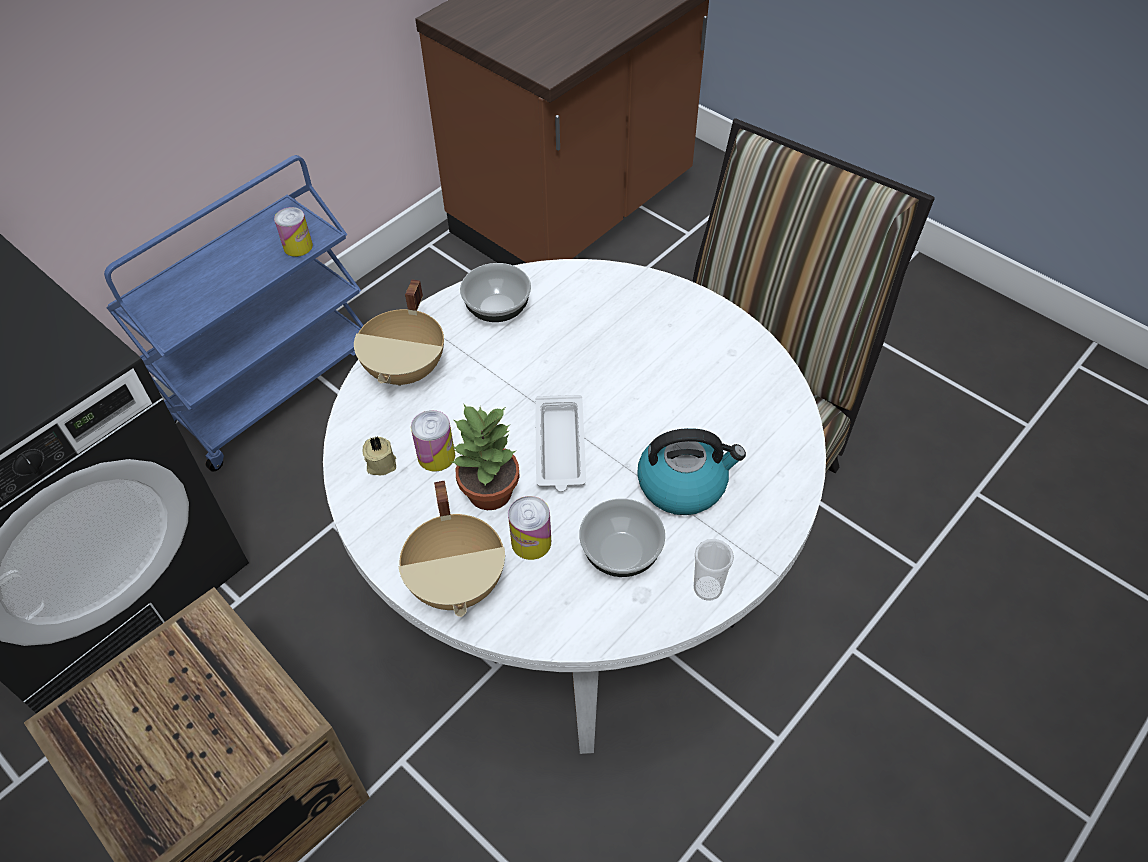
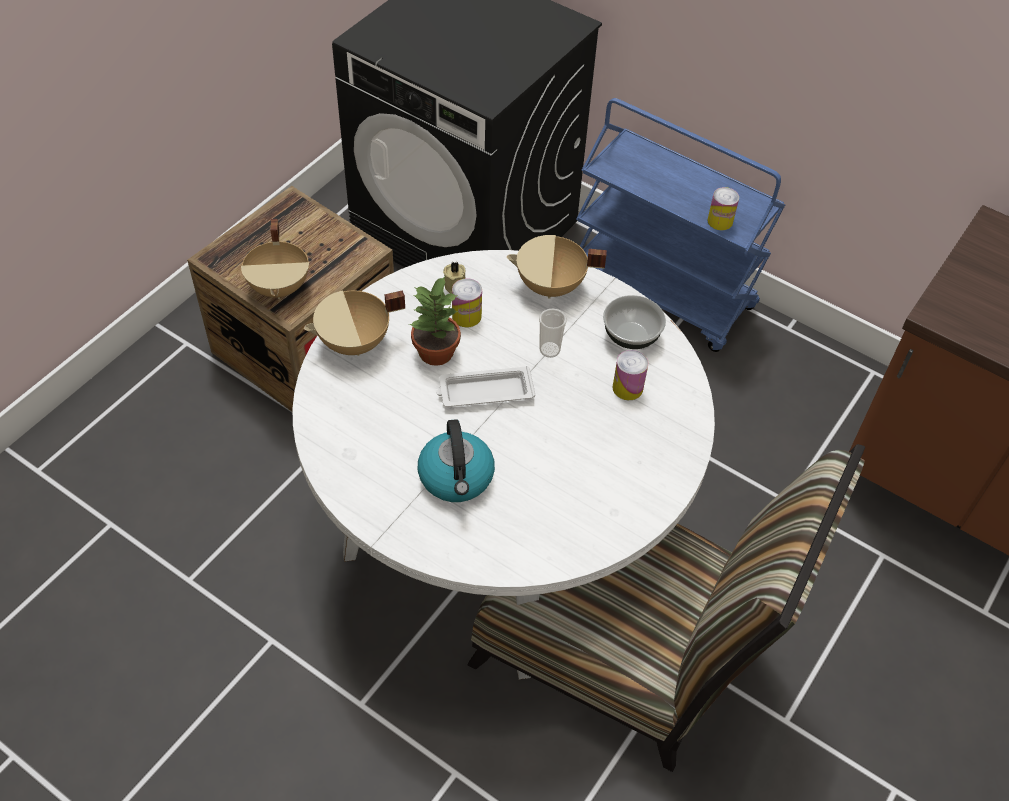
camera: 80 degrees right, 0 degrees up
can [508,496,551,560] -> can moved to [612,350,648,400]
bowl [579,499,665,577] -> none
cup [694,539,734,601] -> cup moved to [539,308,567,358]
none -> beige cooking pot [241,219,309,299]

